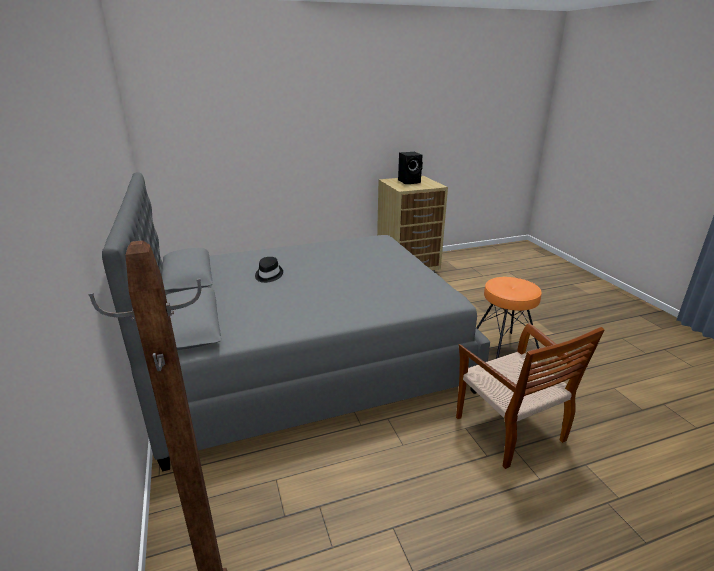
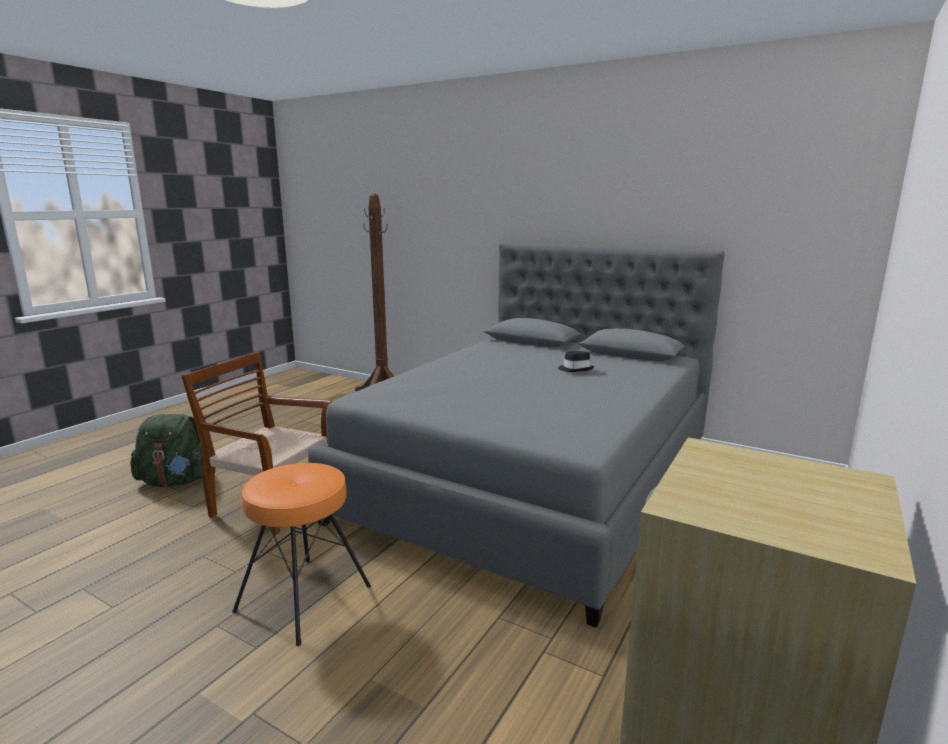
camera: 140 degrees right, 10 degrees down
black speaker [398,152,423,184] -> none
none -> green backpack [130,414,204,487]

